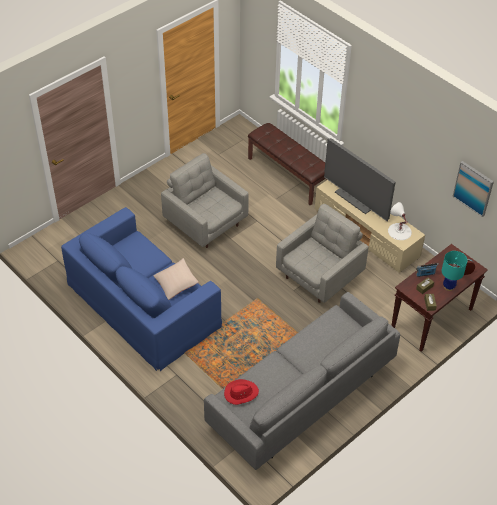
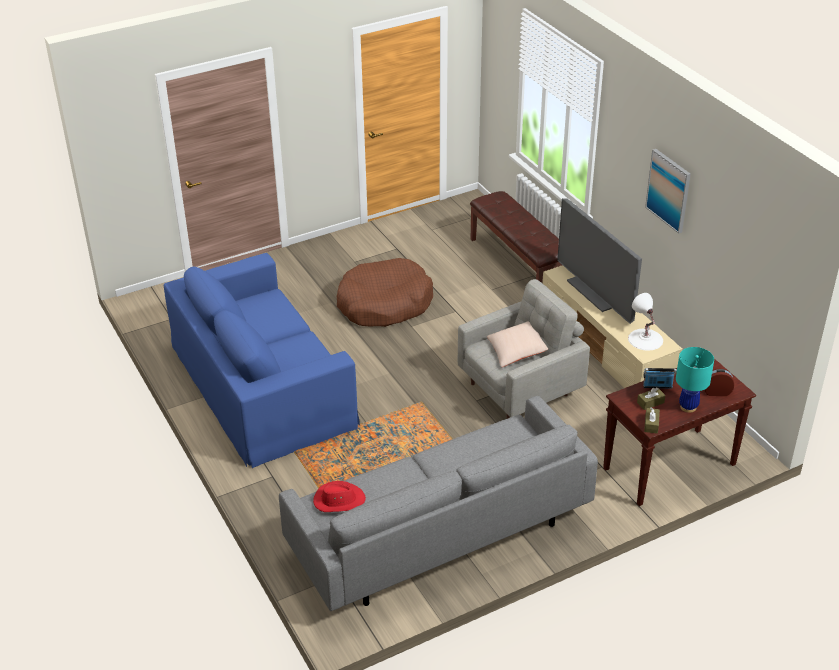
camera: 15 degrees right, 10 degrees down
beige pillow [153,258,199,300] -> beige pillow moved to [487,322,548,367]
grey armchair [161,153,249,248] -> brown dog bed [337,258,433,327]
picture [452,161,494,217] -> picture moved to [645,149,691,234]

